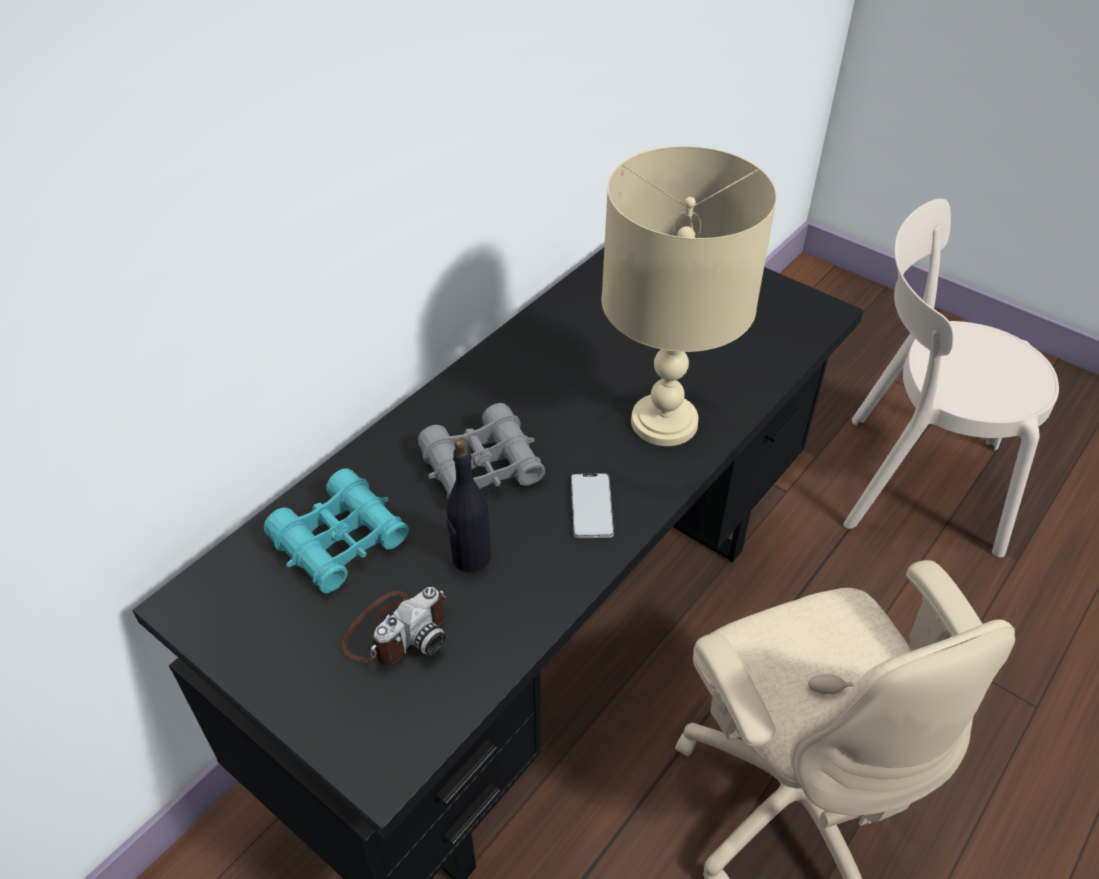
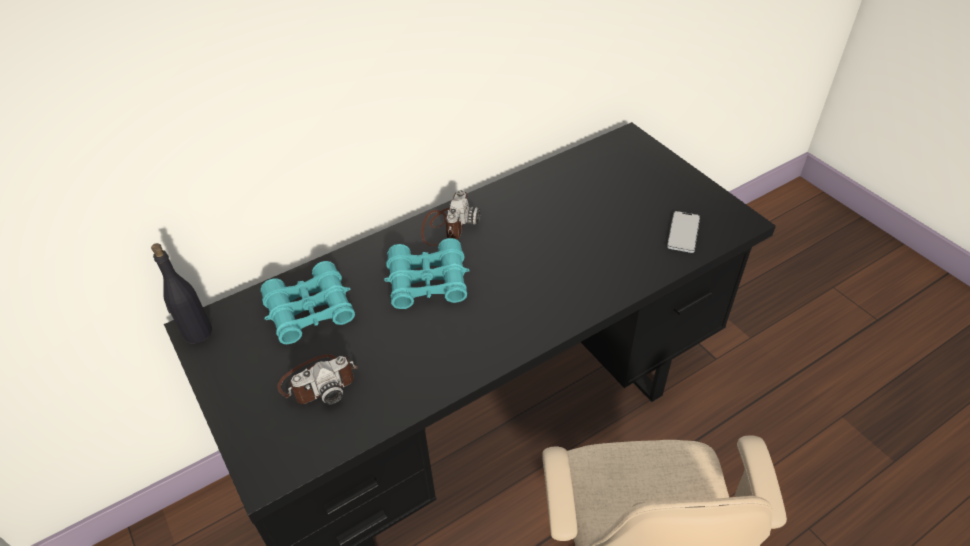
camera: 20 degrees right, 0 degrees up
grey binoculars [418,403,545,499] -> turquoise binoculars [384,238,469,309]
black bottle [446,437,491,573] -> black bottle moved to [151,243,212,344]
phone [571,473,614,538] -> phone moved to [667,211,700,253]
beige table lamp [601,146,777,446] -> none
beige chair [843,199,1059,557] -> none
none -> camera [421,190,480,246]

